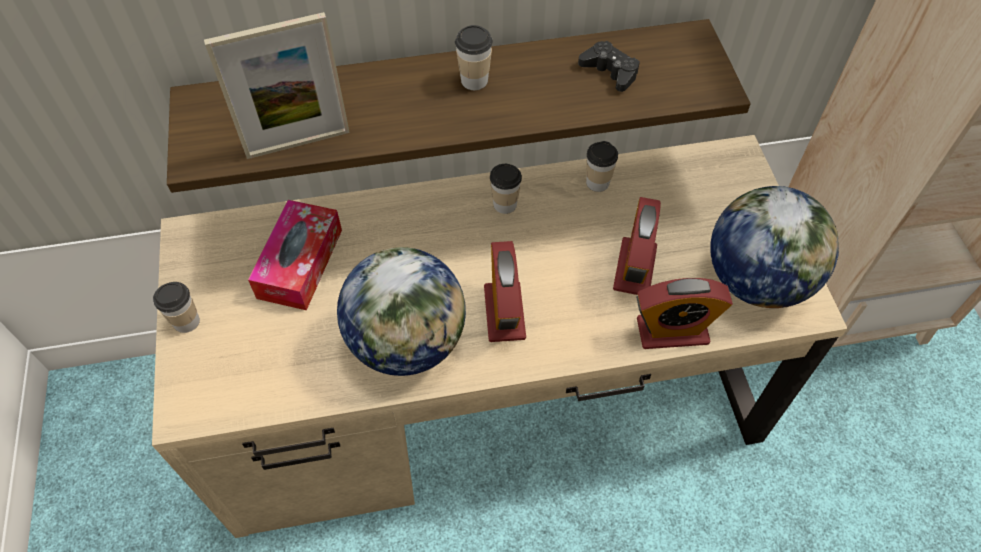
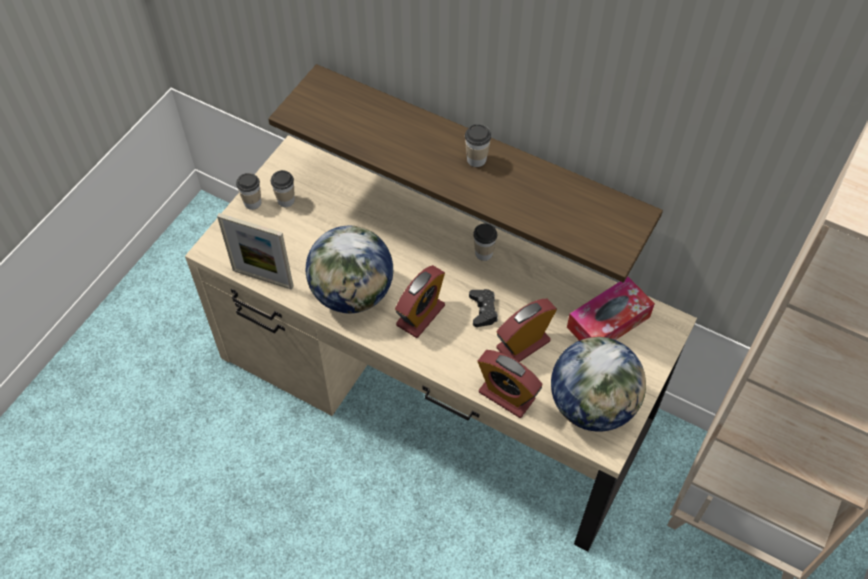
camera: 40 degrees right, 0 degrees up
picture frame [204,12,350,159] -> picture frame moved to [217,213,294,290]
tissue box [248,200,342,310] -> tissue box moved to [567,277,655,341]
black game controller [578,41,640,92] -> black game controller moved to [469,289,498,327]
cup [586,141,618,192] -> cup moved to [271,170,295,207]

